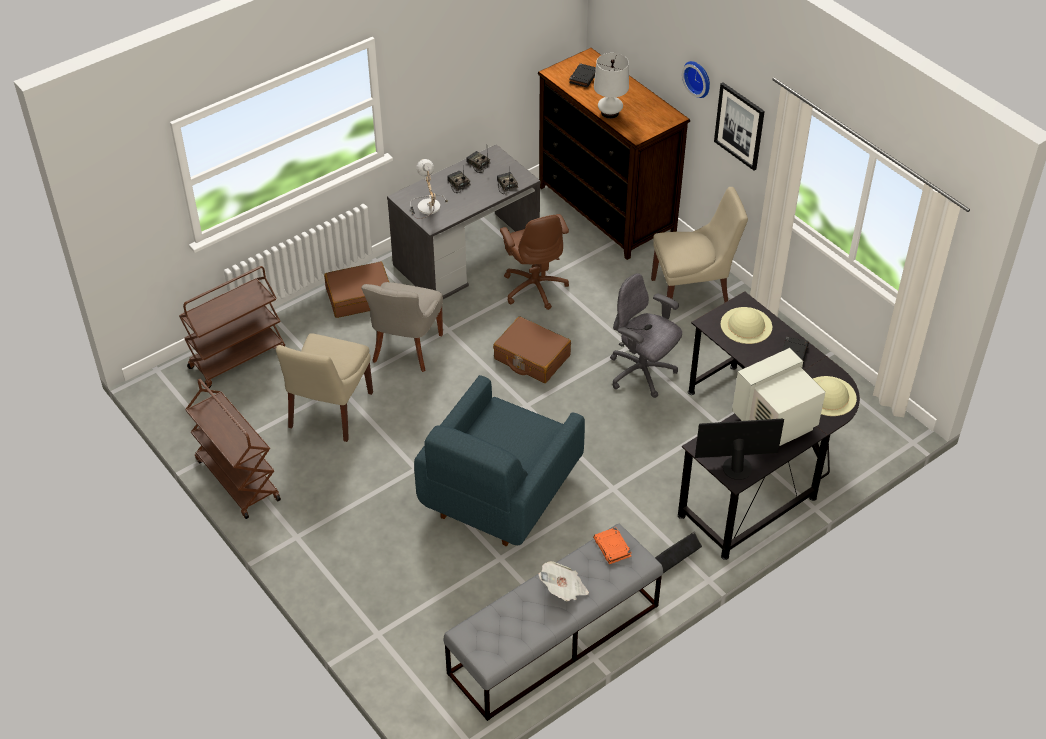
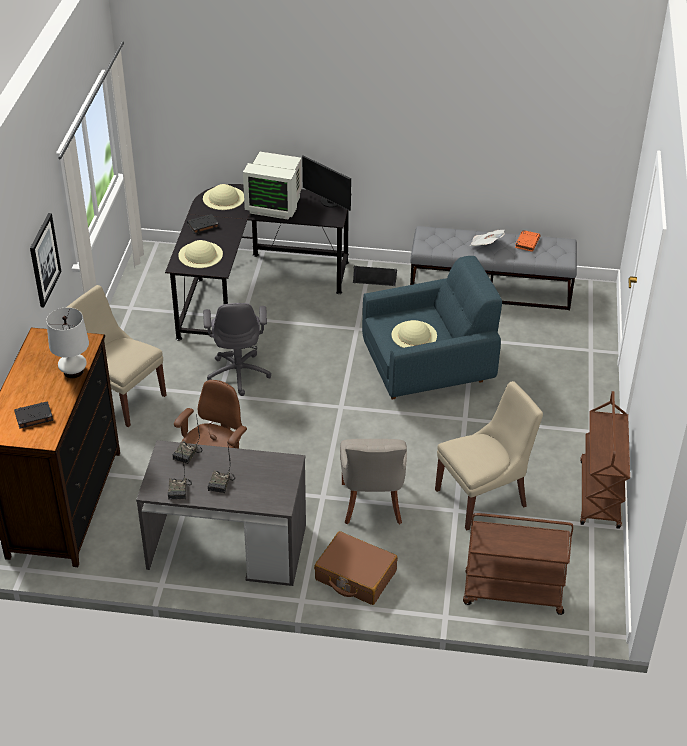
camera: 135 degrees left, 5 degrees down
grey chair [361,282,443,372] -> grey chair turned 120 degrees clockwise [340,439,407,524]
table lamp [410,159,448,219] -> none
brown suitcase [493,317,571,383] -> none
orange book [593,527,632,564] -> orange book moved to [515,230,540,252]
wall clock [682,61,710,98] -> none
none -> beige hat [391,320,437,348]

